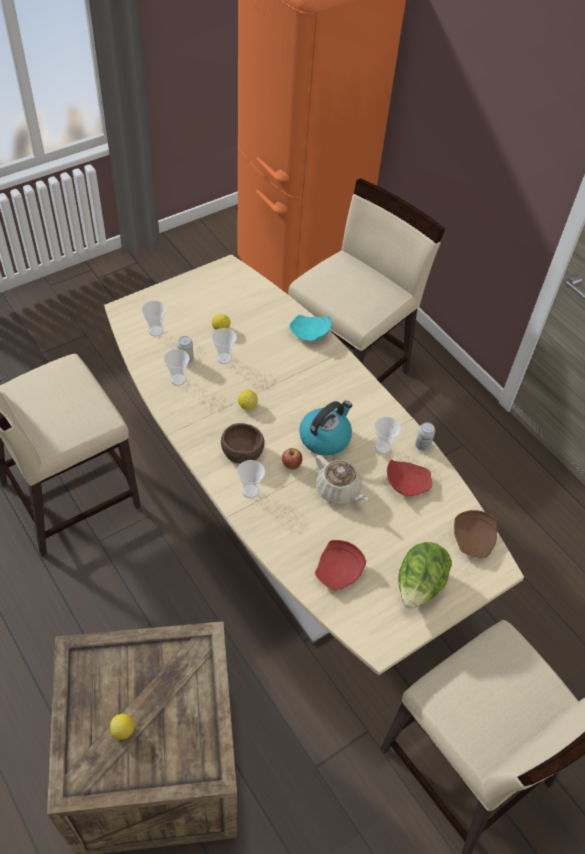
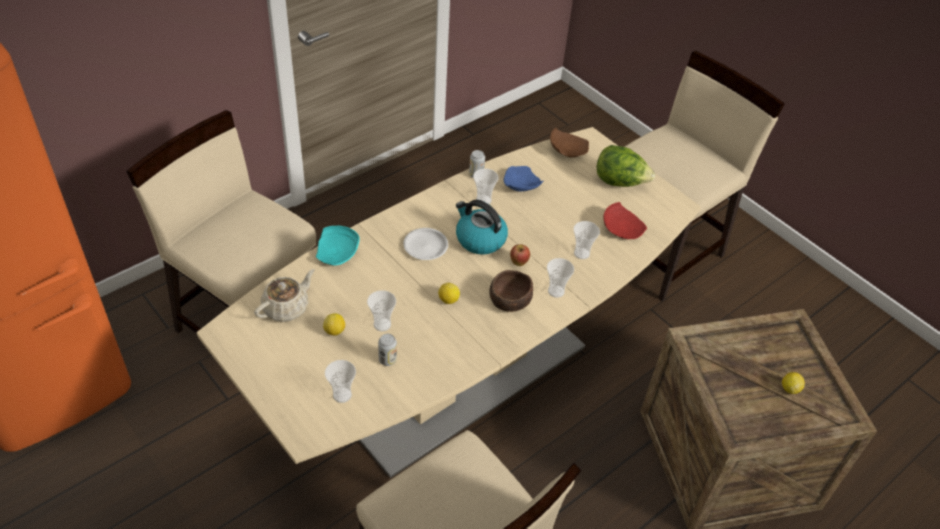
camera: 95 degrees left, 5 degrees down
cup [164,349,189,386] -> cup moved to [574,221,600,259]
beige teapot [316,455,368,504] -> beige teapot moved to [254,269,315,322]
red plate [387,459,432,496] -> blue plate [504,166,543,191]
none -> white plate [403,228,448,260]

